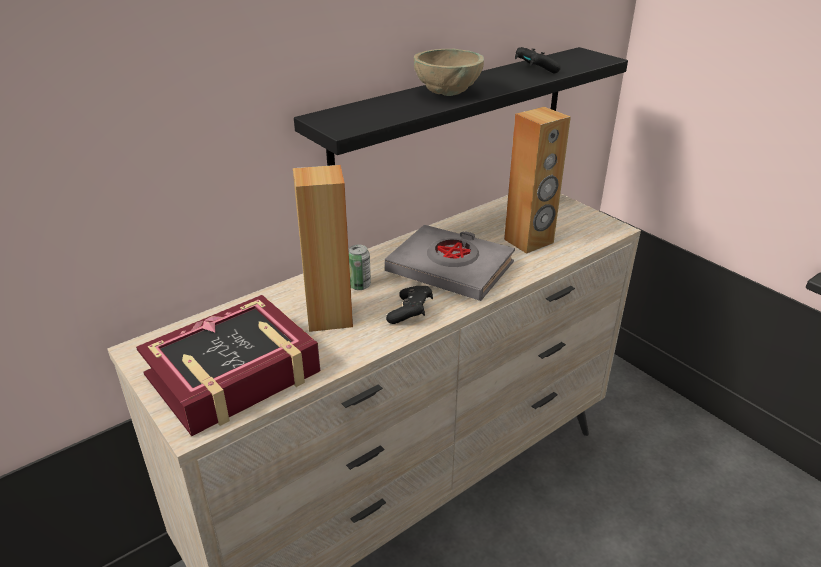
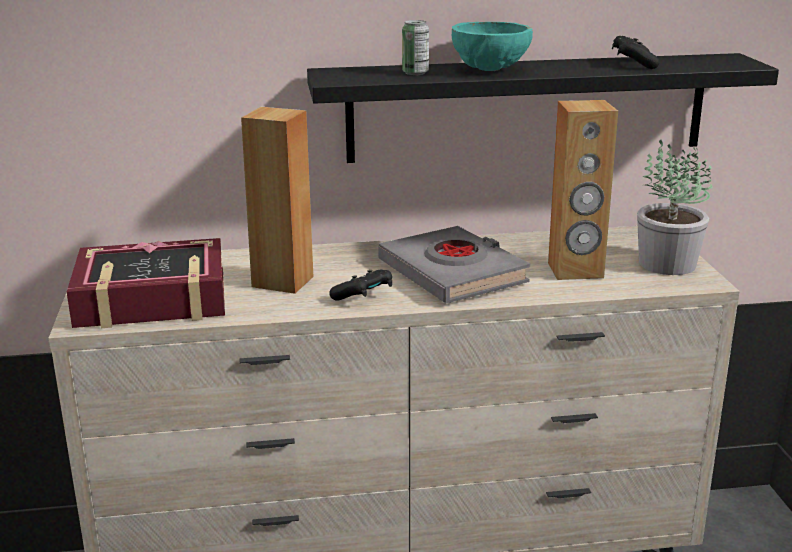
camera: 30 degrees right, 10 degrees down
can [349,245,371,290] -> can moved to [402,20,429,75]
beige bowl [414,49,484,96] -> turquoise bowl [452,22,533,71]
none -> potted plant [637,139,713,275]

